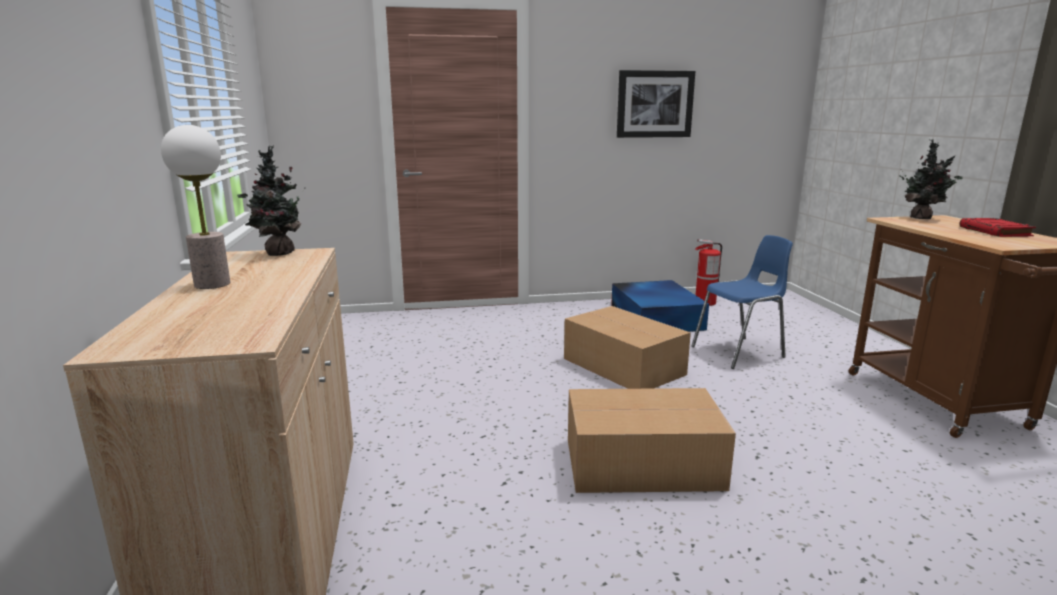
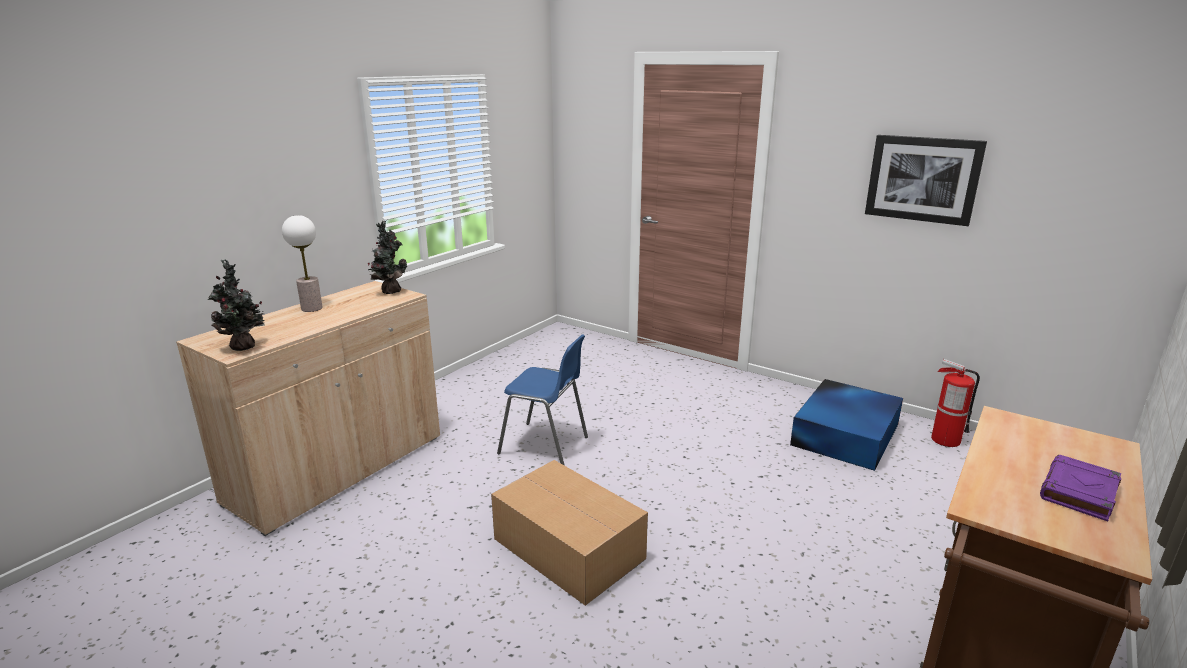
camera: 45 degrees right, 5 degrees up
cardboard box [564,306,691,389] -> none
blue chair [692,235,793,369] -> blue chair moved to [497,334,588,466]
potted plant [899,139,963,219] -> potted plant moved to [208,259,264,351]
red book [959,218,1036,237] -> purple book [1040,454,1121,521]

